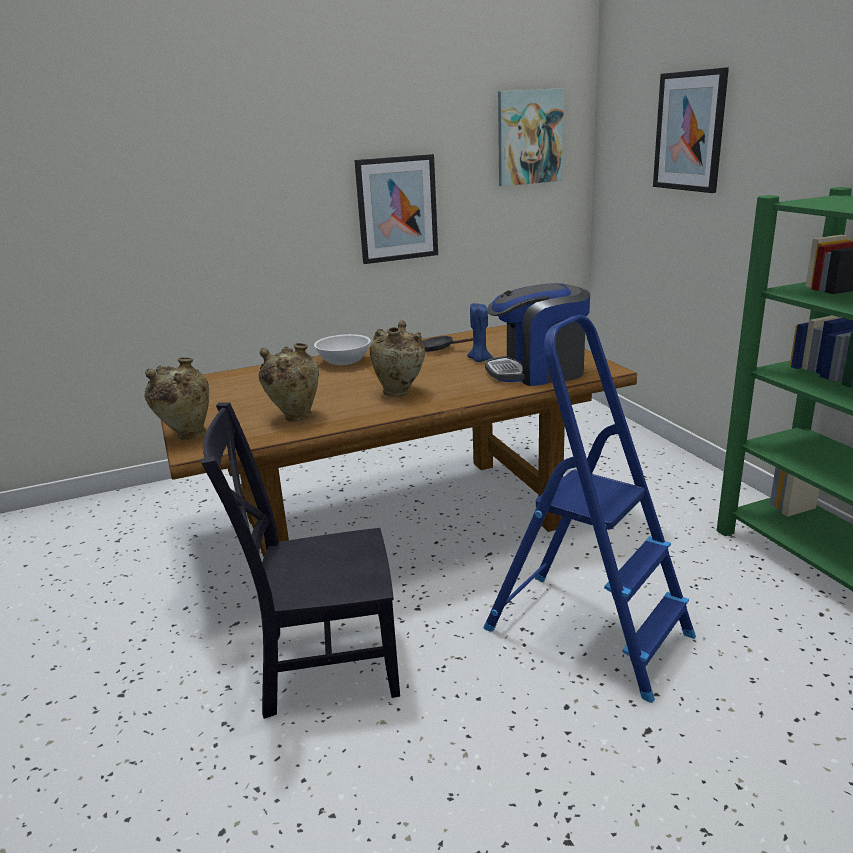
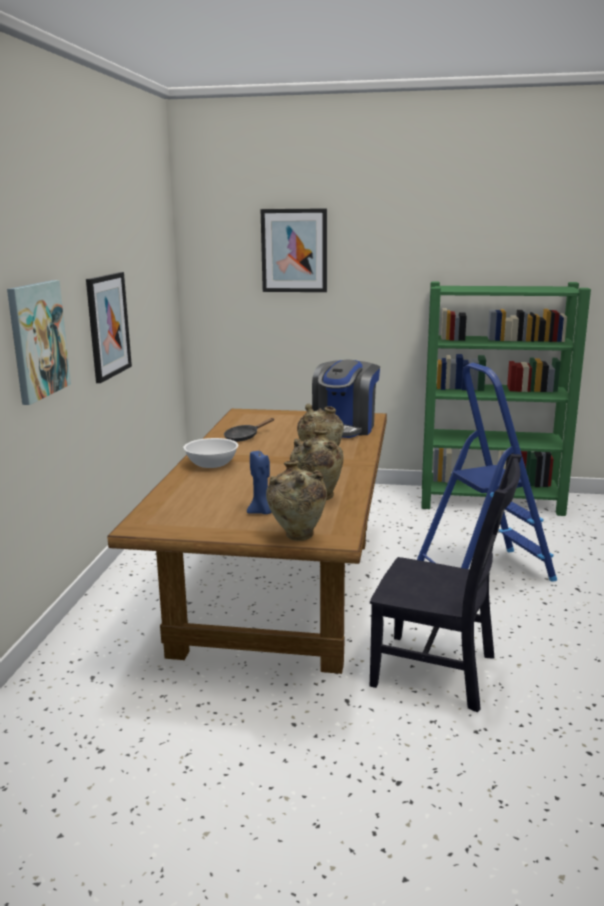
camera: 60 degrees left, 5 degrees down
black chair [200,402,400,719] -> black chair turned 90 degrees counterclockwise [370,454,522,712]
blue candle [467,303,493,362] -> blue candle moved to [247,451,272,514]
picture [498,88,564,186] -> picture moved to [7,280,71,405]

